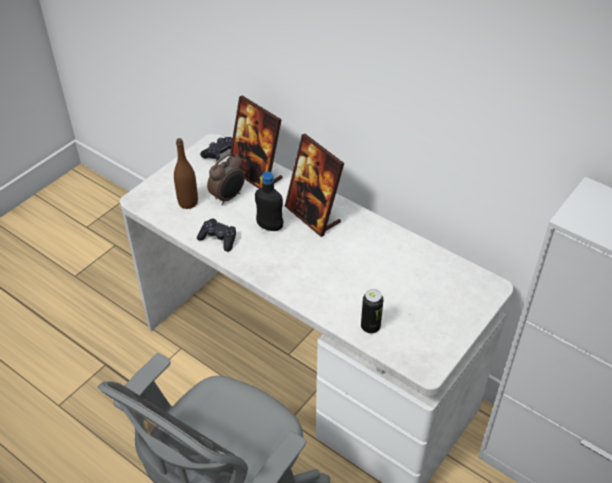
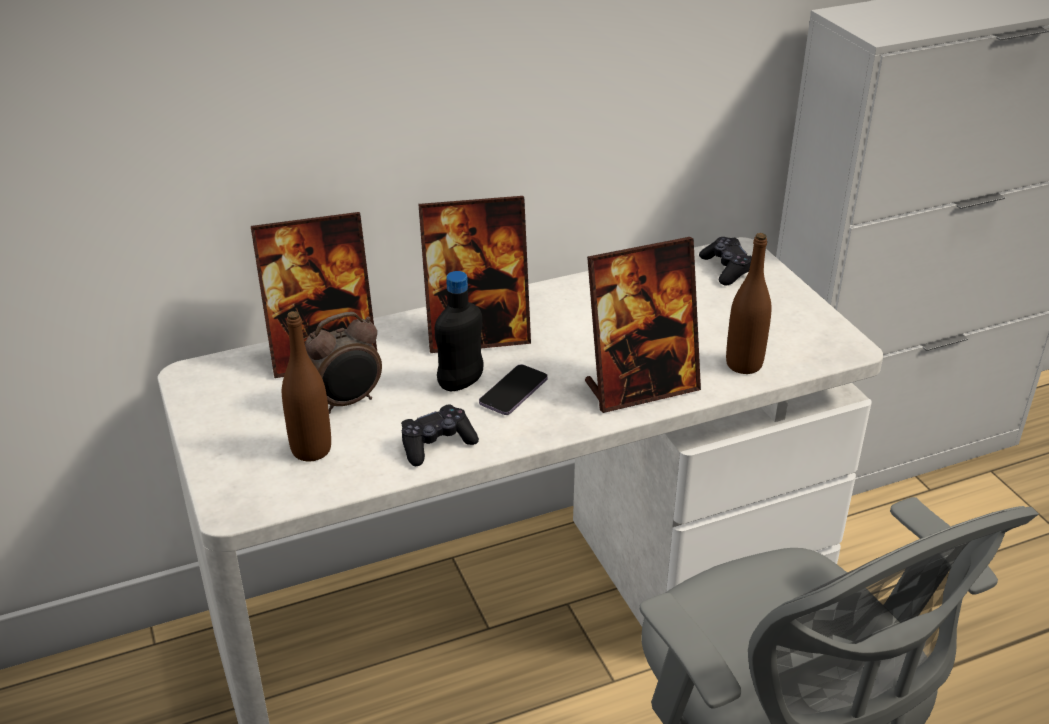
camera: 60 degrees left, 10 degrees down
black game controller [200,137,232,161] -> black game controller moved to [699,237,752,285]
alarm clock [207,153,245,206] -> alarm clock turned 75 degrees clockwise [305,312,382,414]
can [361,289,383,334] -> brown bottle [726,233,771,374]
none -> phone [479,364,548,415]
none -> picture frame [585,237,701,413]

